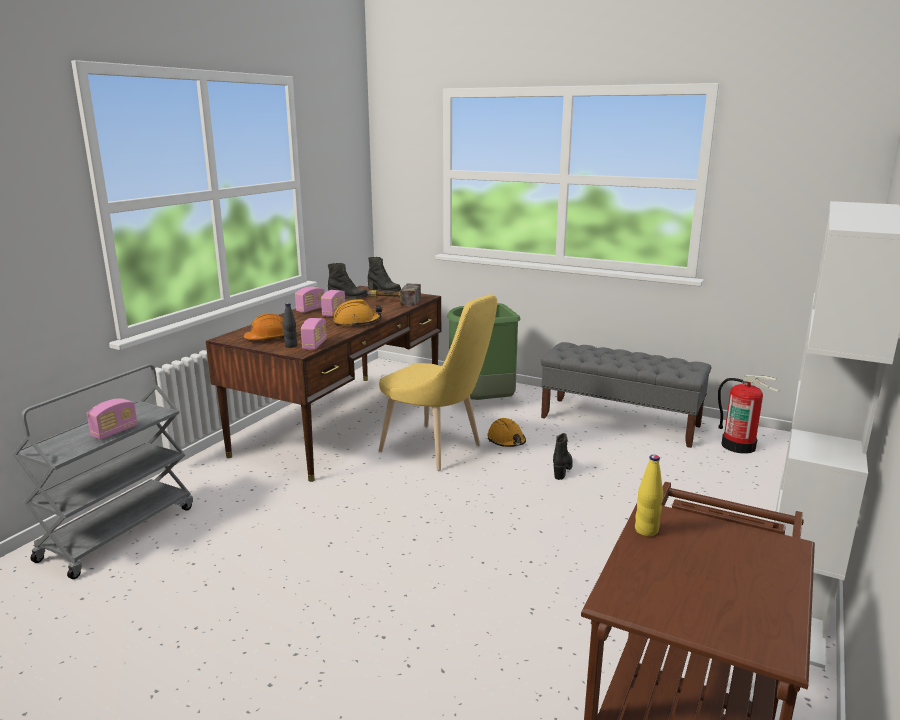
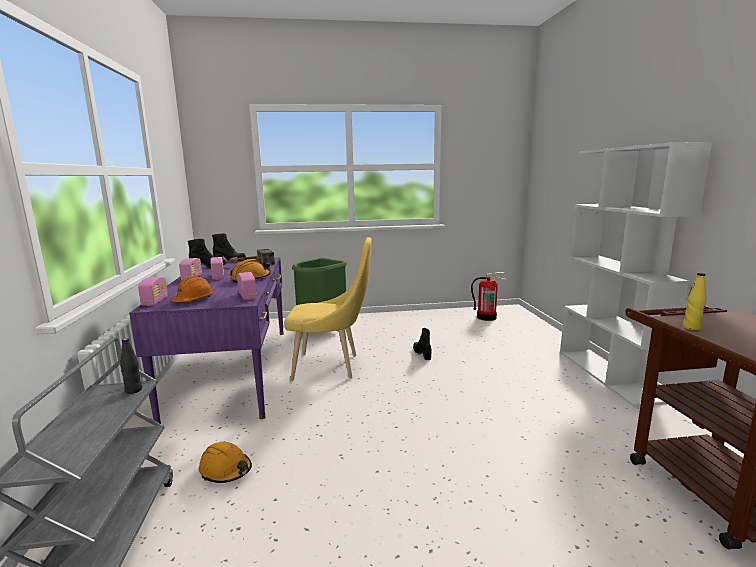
camera: 35 degrees left, 5 degrees down
radio [86,399,138,440] -> radio moved to [138,277,168,306]
brown desk [206,286,441,482] -> purple desk [129,257,284,424]
black bottle [283,303,297,348] -> black bottle moved to [120,338,142,394]
orange hard hat [487,418,526,447] -> orange hard hat moved to [199,442,252,483]
grey bench [541,342,711,448] -> none

